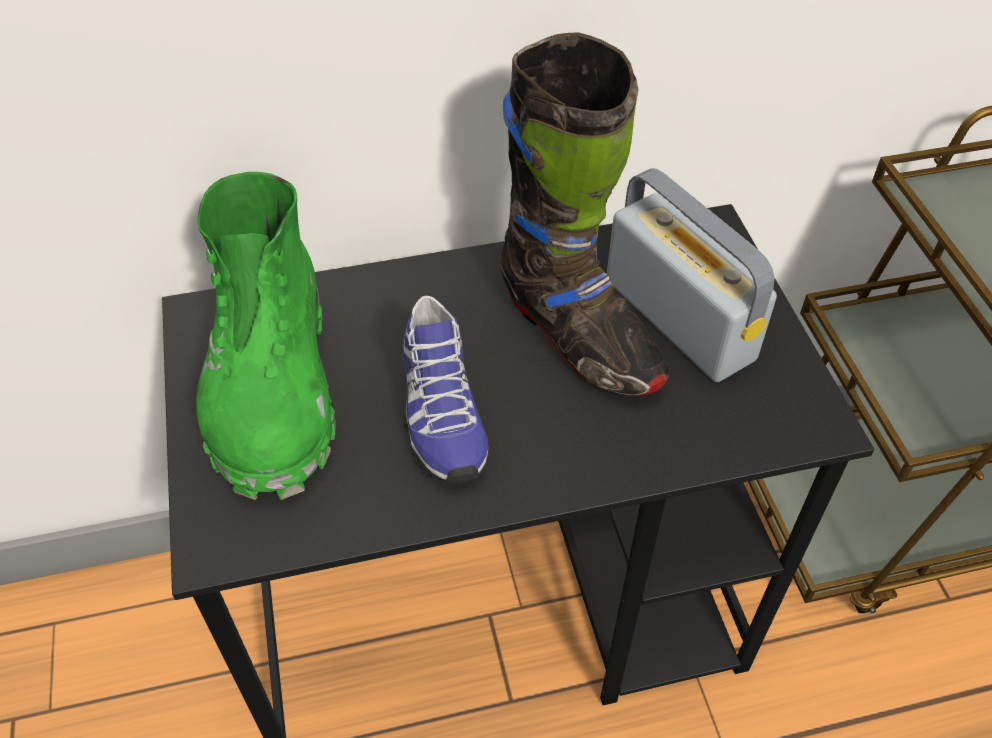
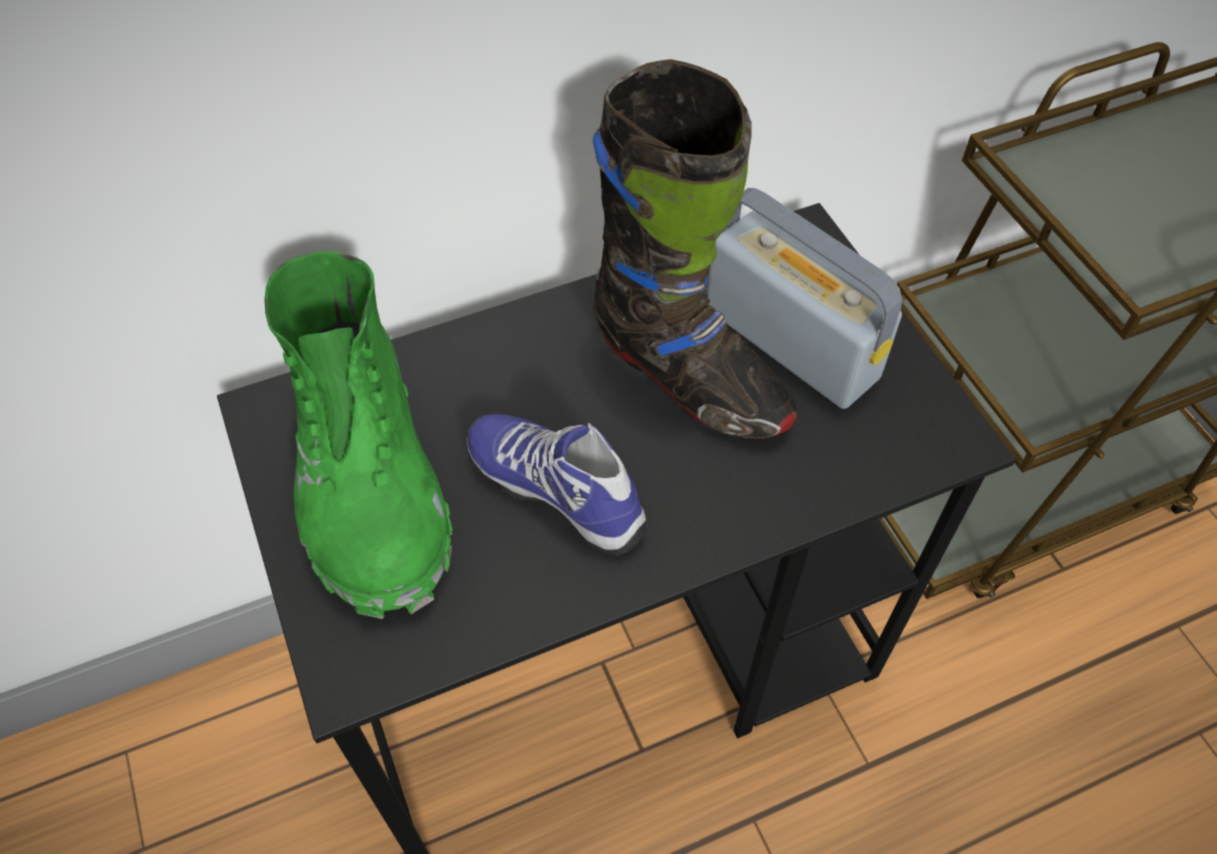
camera: 10 degrees left, 5 degrees up
shoe [402,295,488,484] -> shoe turned 150 degrees clockwise [466,414,647,556]

